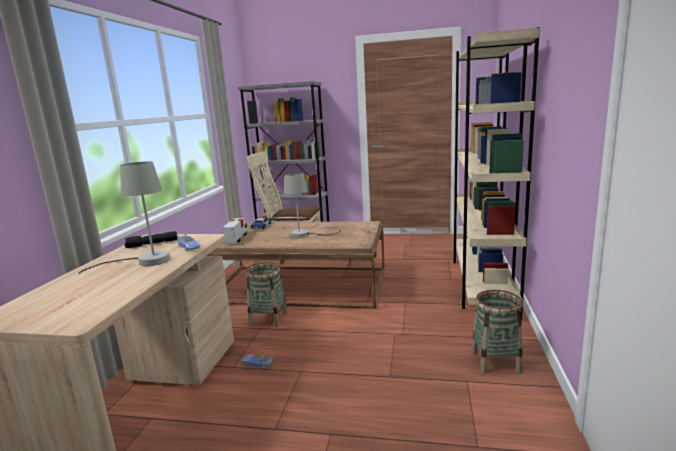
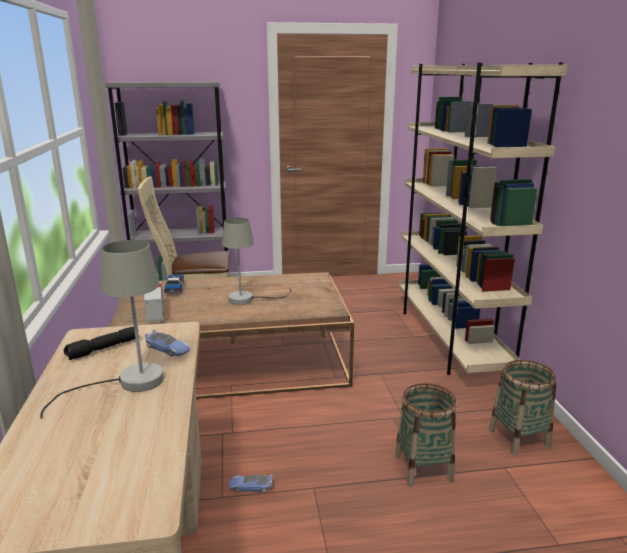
camera: 20 degrees left, 5 degrees up
basket [246,262,287,327] -> basket moved to [395,383,457,486]

